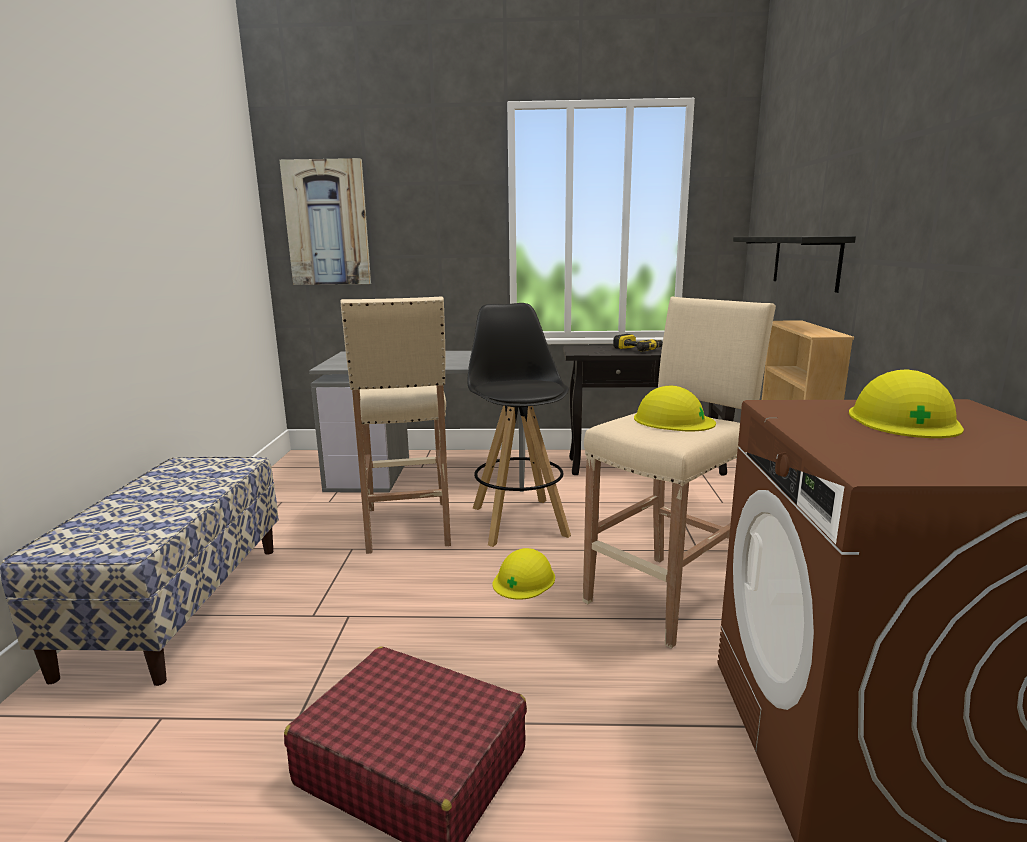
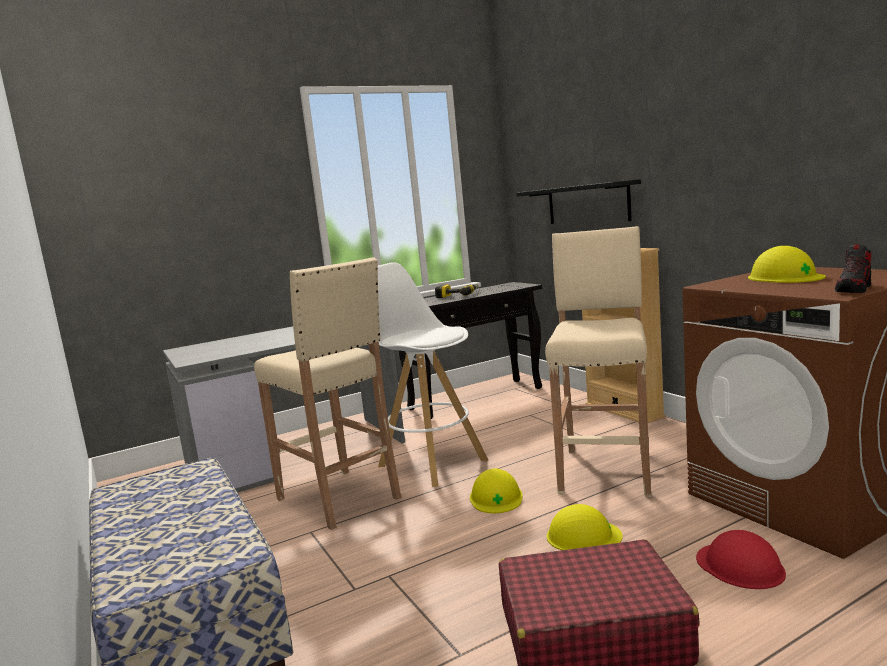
camera: 30 degrees left, 5 degrees down
picture [279,158,371,285] -> none
black stool [467,303,571,547] -> white stool [378,262,488,487]
yellow hard hat [634,385,716,431] -> yellow hard hat moved to [547,504,622,550]
none -> red hard hat [696,530,786,589]
none -> shoe [835,245,871,293]

